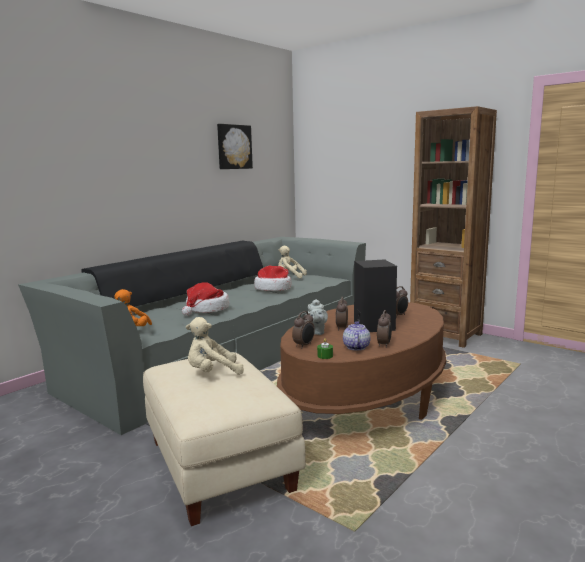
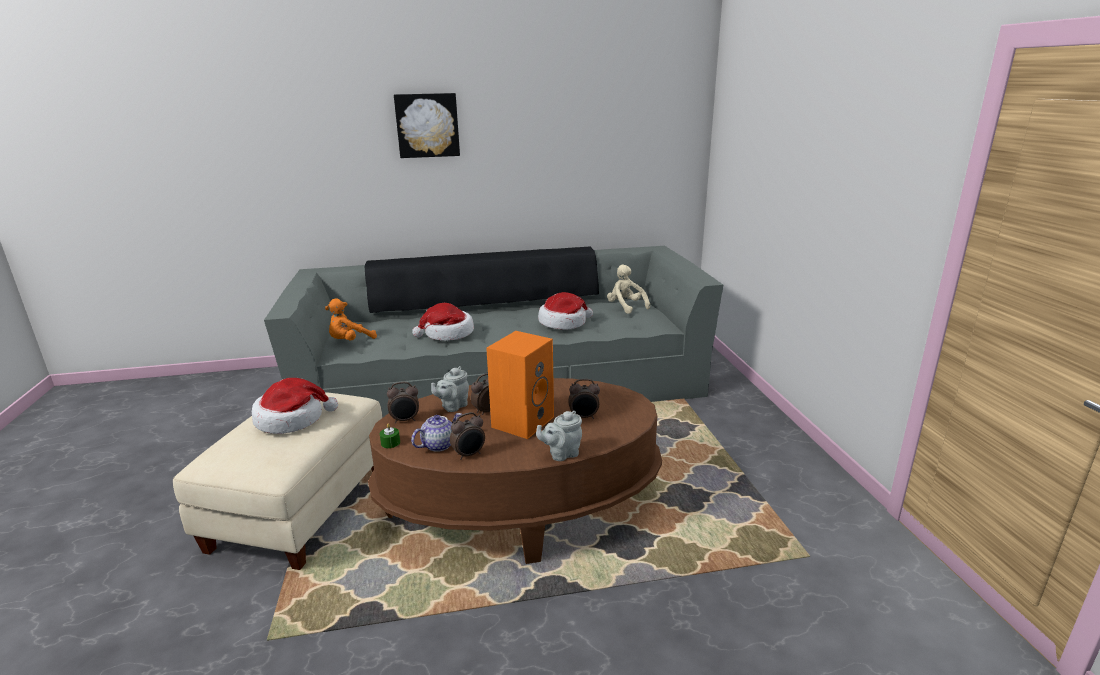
camera: 40 degrees right, 10 degrees up
beige plush toy [186,317,244,375] -> hat [252,378,338,434]
picture [217,124,253,169] -> picture moved to [394,93,460,158]
black speaker [354,259,397,332] -> orange speaker [486,331,554,439]
brown bookcase [410,106,497,348] -> none
none -> grey teapot [536,411,582,461]

